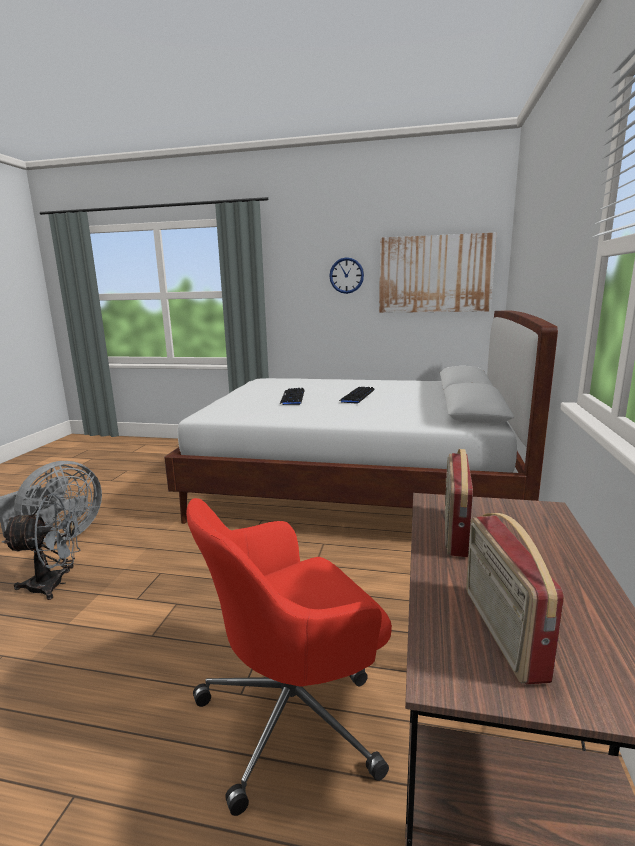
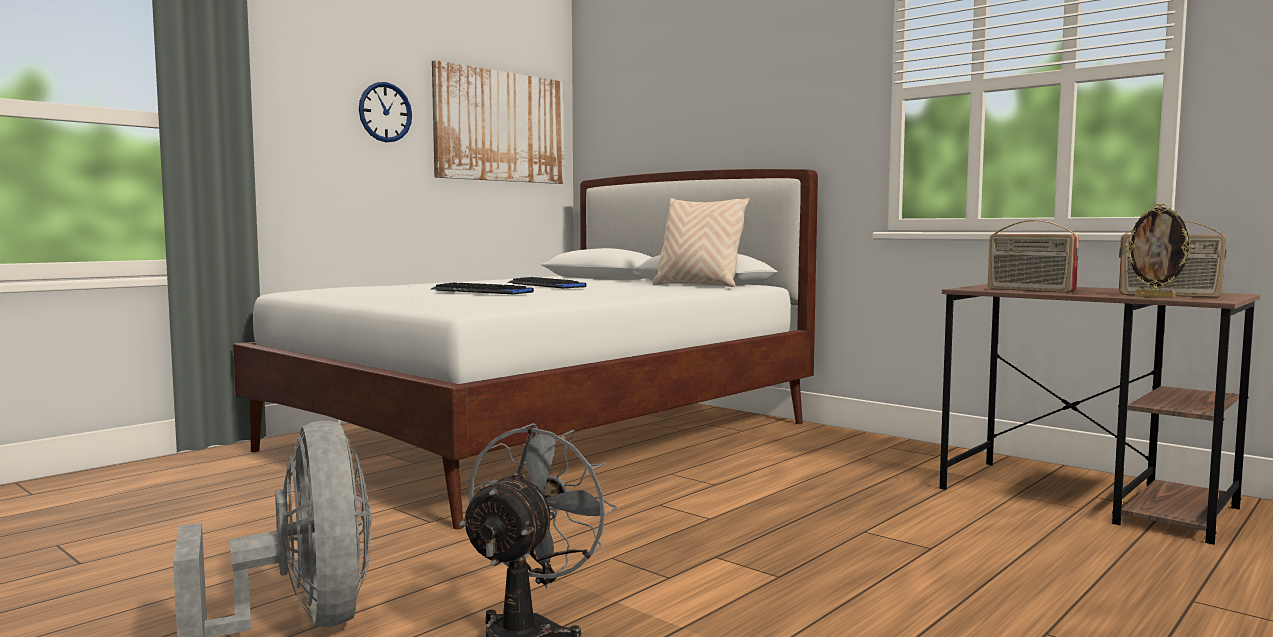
camera: 60 degrees left, 10 degrees down
red office chair [186,498,392,816] -> none
none -> beige pillow [652,198,749,287]
none -> picture frame [1124,204,1193,298]

